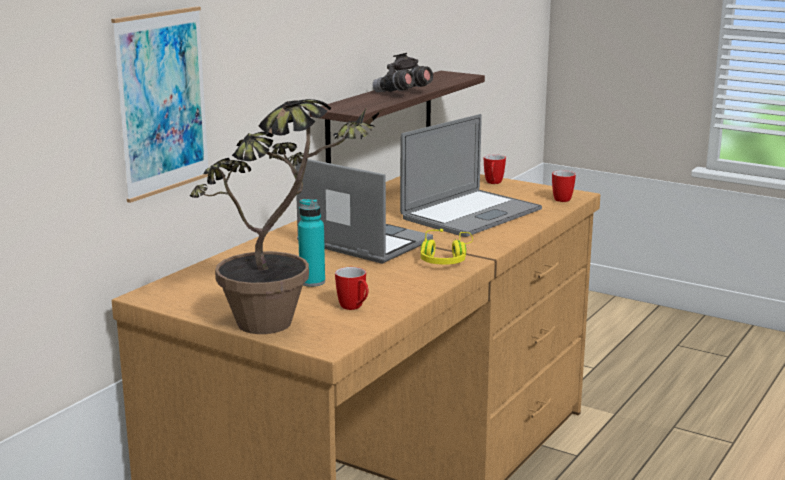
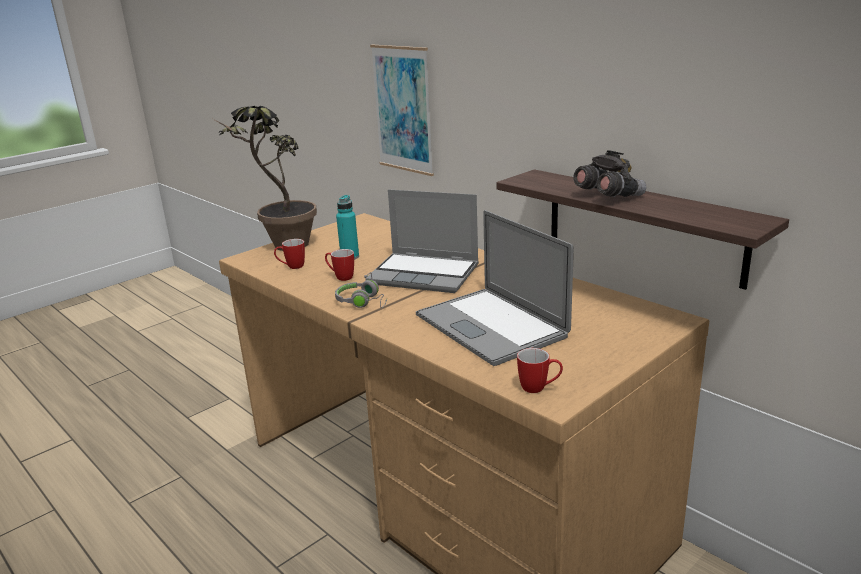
camera: 105 degrees right, 5 degrees up
laptop [296,157,433,264] -> laptop turned 60 degrees clockwise [365,189,479,293]
yellow headphones [420,229,473,265] -> grey headphones [335,272,387,308]
mug [484,154,506,184] -> mug moved to [325,249,354,281]

